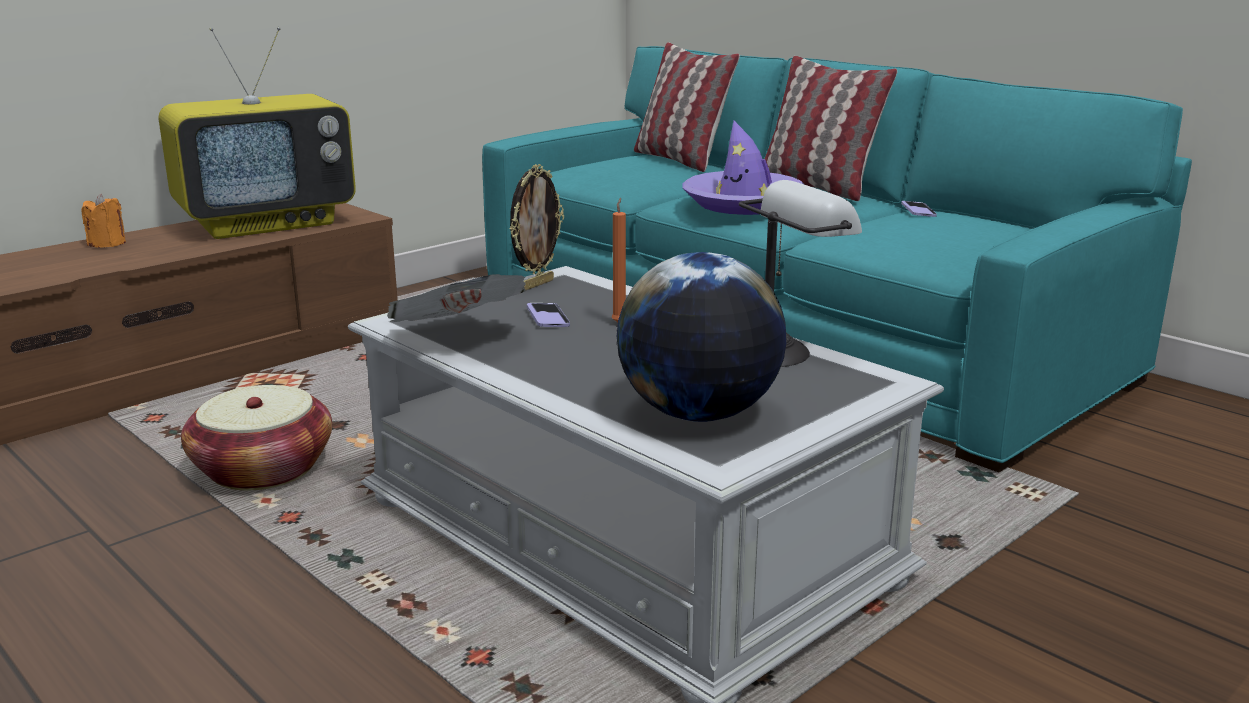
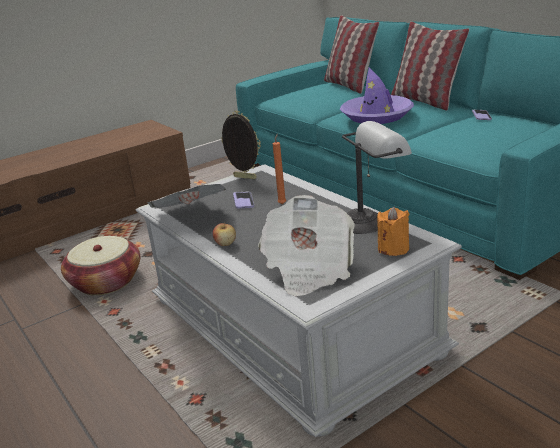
camera: 10 degrees right, 5 degrees up
orange candle [81,194,126,247] -> orange candle moved to [377,207,409,256]
television [159,27,356,239] -> none
picture frame [510,164,564,290] -> picture frame turned 105 degrees counterclockwise [221,111,261,179]
globe [617,252,786,422] -> newspaper [258,195,355,296]
none -> apple [213,223,236,246]

